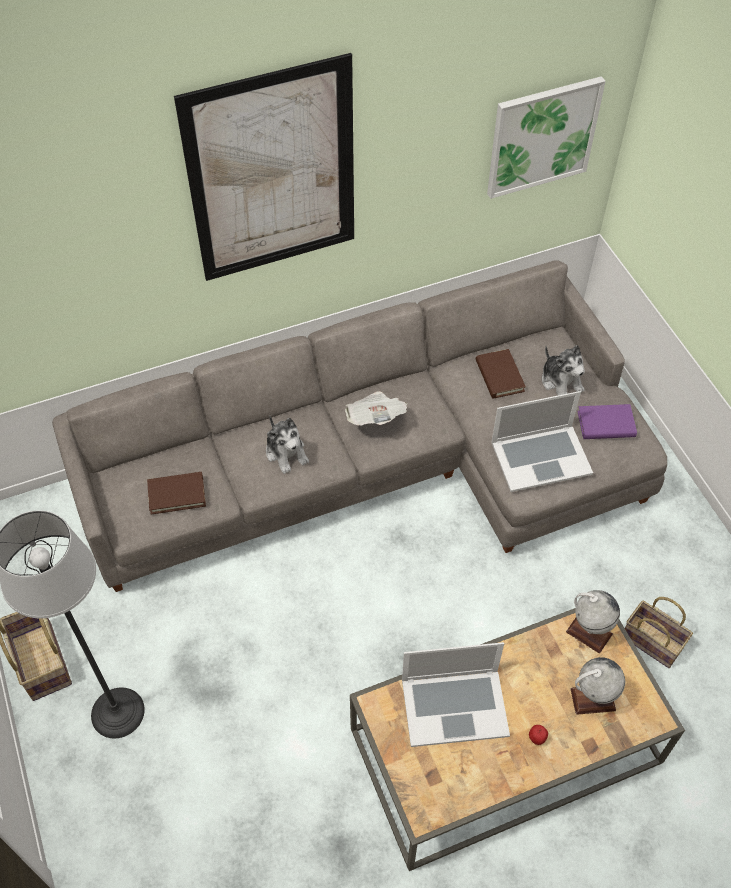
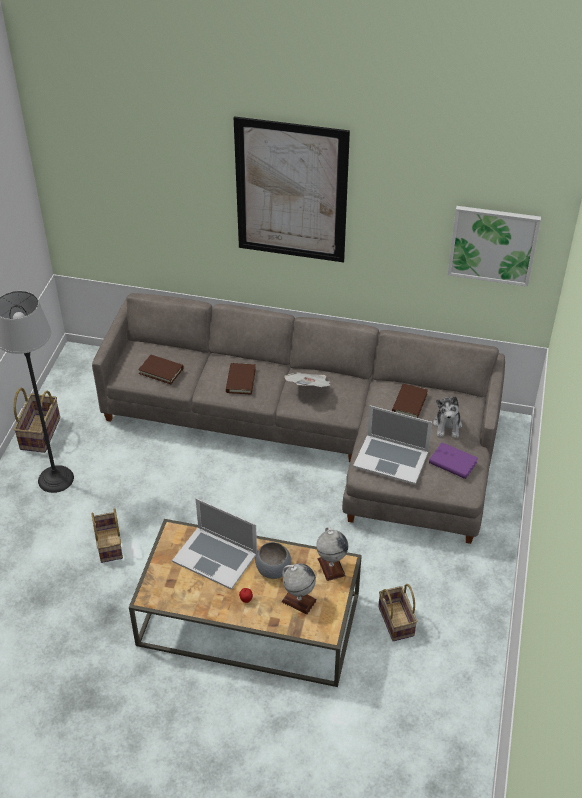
camera: 35 degrees right, 10 degrees down
plush toy [266,415,309,474] -> brown book [226,363,256,395]
none -> basket [92,508,123,563]
none -> grey bowl [255,542,292,579]

